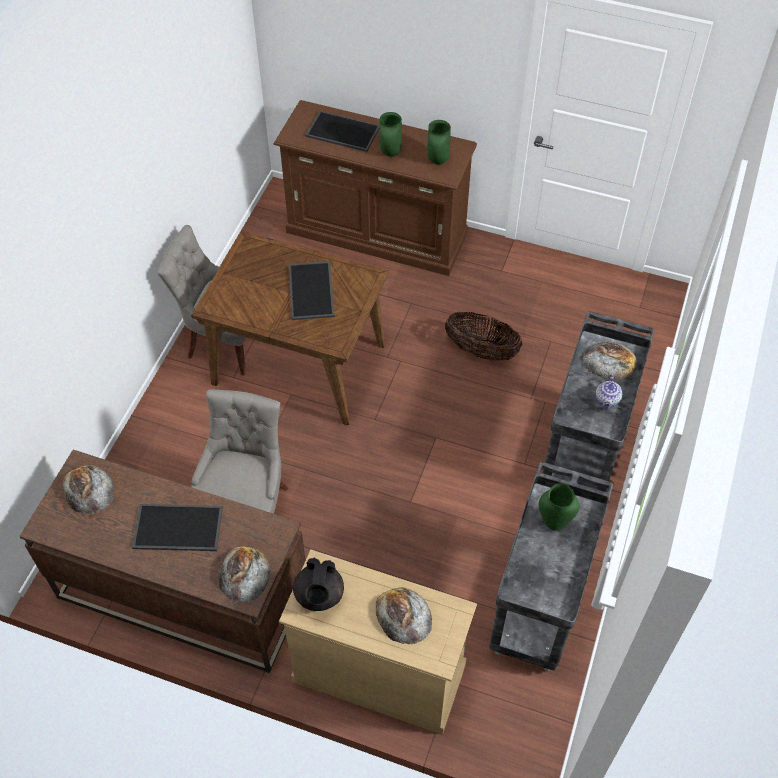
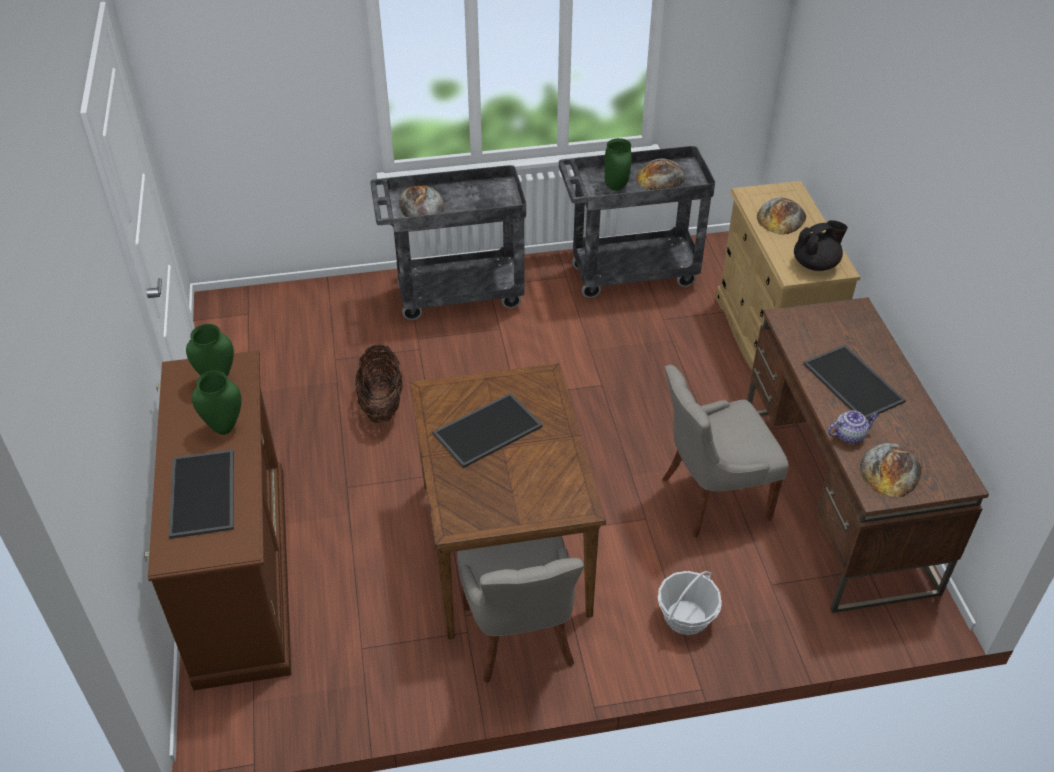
camera: 120 degrees left, 10 degrees down
bread [219,546,271,603] -> bread moved to [636,158,686,190]
teapot [596,374,622,410] -> teapot moved to [828,410,879,444]
none -> basket [658,571,722,635]

